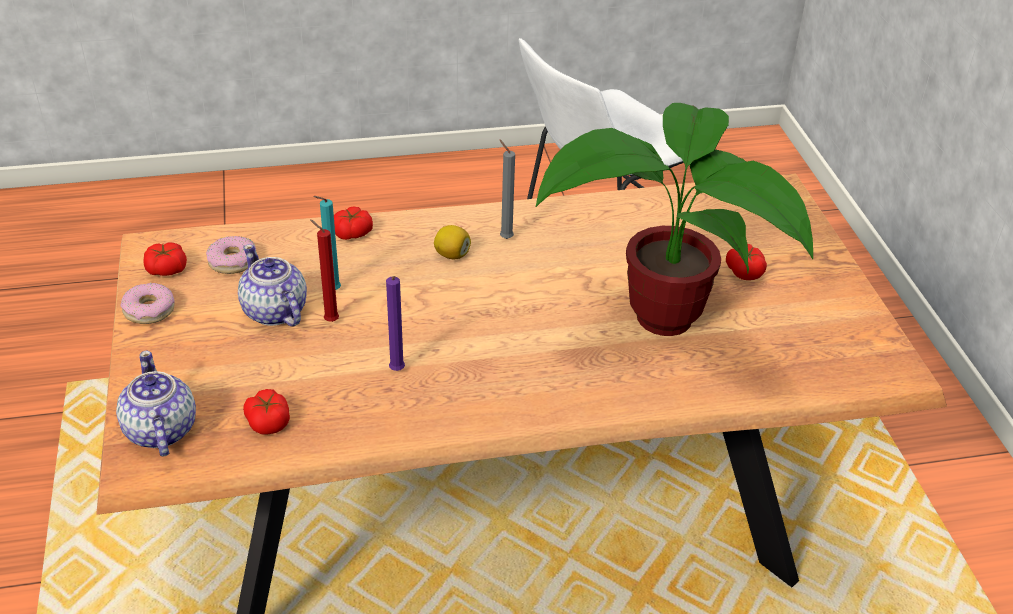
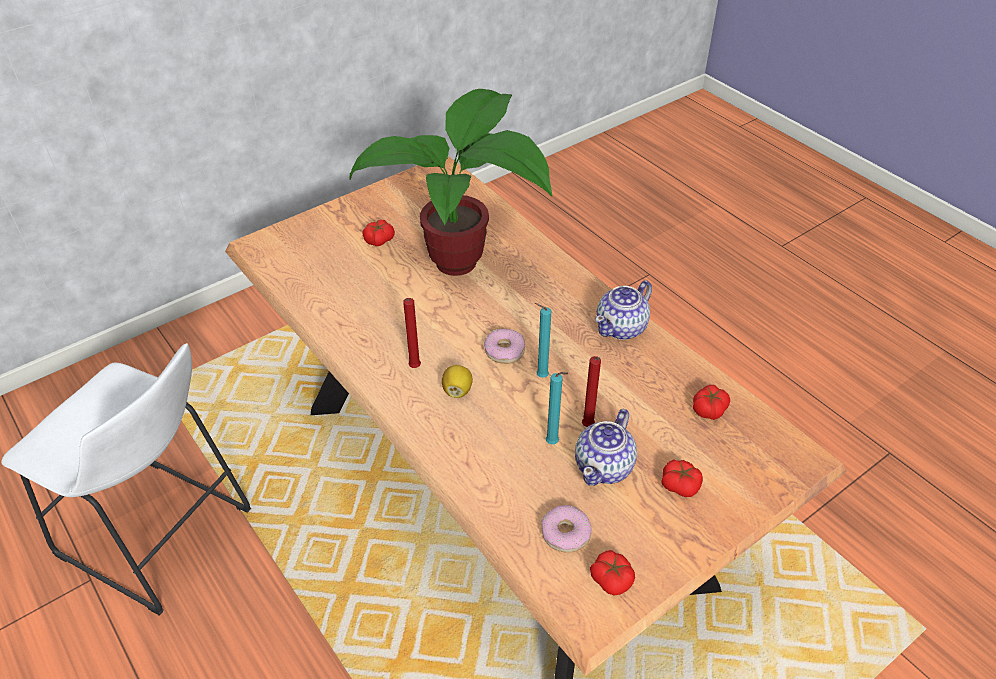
camera: 115 degrees left, 5 degrees up
teapot [116,351,196,457] -> teapot moved to [595,280,652,340]
donut [121,283,175,324] -> donut moved to [484,329,525,364]
tomato [334,207,373,240] -> tomato moved to [661,459,703,497]
purple candle [386,276,405,371] -> none
grey candle [499,139,515,239] -> red candle [403,298,421,368]
none -> turquoise candle [535,303,551,378]

